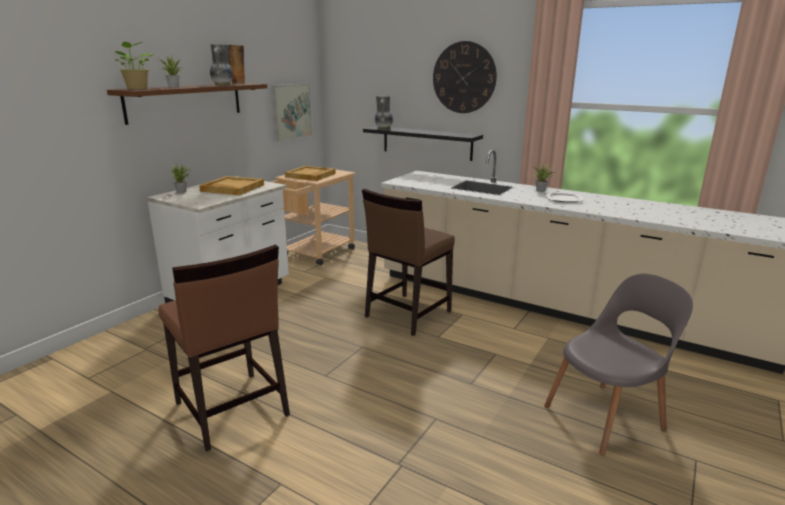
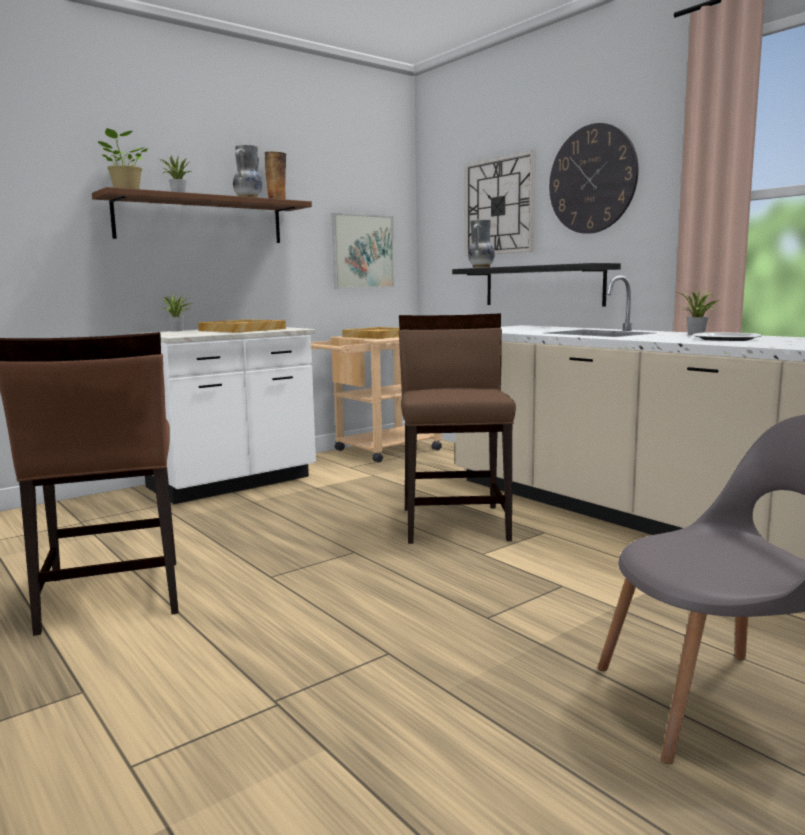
camera: 20 degrees right, 10 degrees down
brown chair [362,189,455,336] -> brown chair turned 120 degrees clockwise [399,313,516,544]
none -> wall clock [465,150,536,256]

